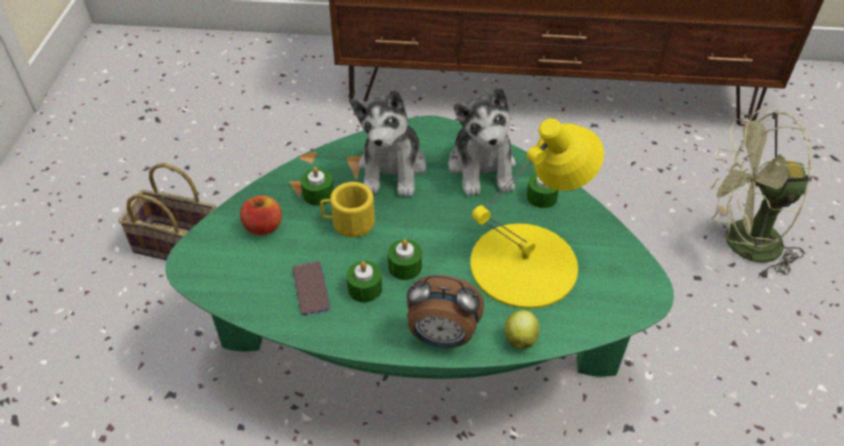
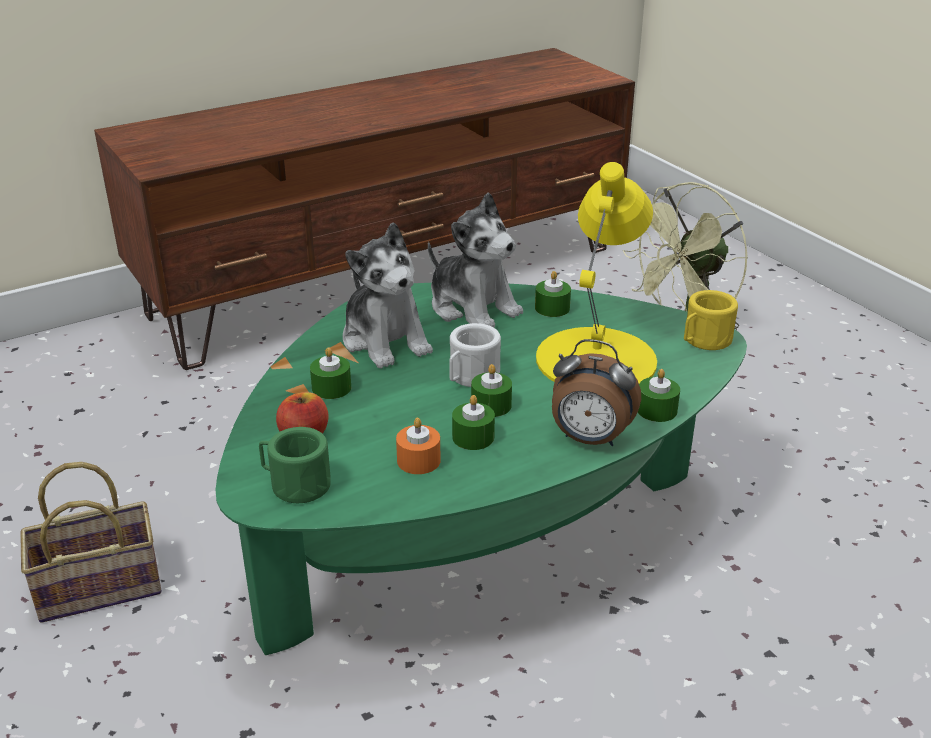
camera: 35 degrees left, 15 degrees down
phone [293,261,330,315] -> orange candle [396,418,441,474]
yellow mug [320,182,375,237] -> yellow mug moved to [684,290,738,350]
alarm clock [407,275,484,348] -> alarm clock turned 45 degrees clockwise [552,339,641,446]
apple [505,310,540,349] -> green candle [638,369,680,422]
none -> green mug [259,427,331,503]
none -> white mug [449,323,501,387]

